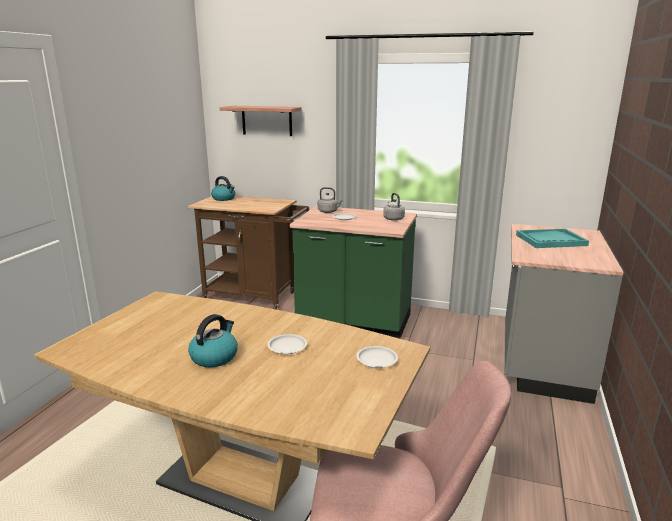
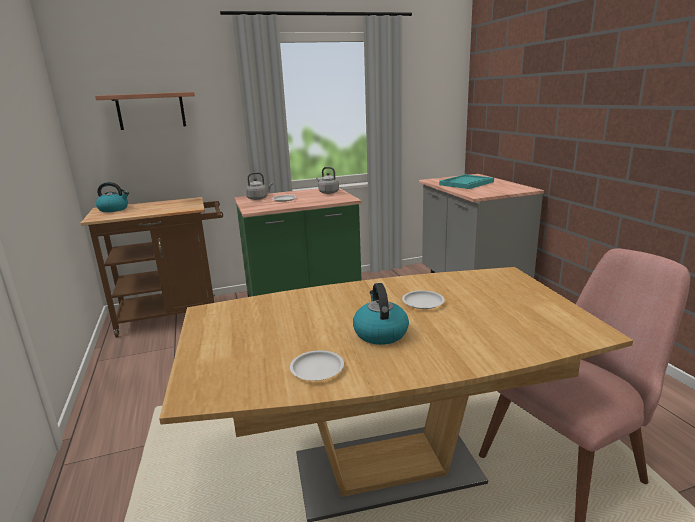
camera: 35 degrees left, 0 degrees up
white plate [356,346,398,368] -> white plate moved to [290,350,344,381]

